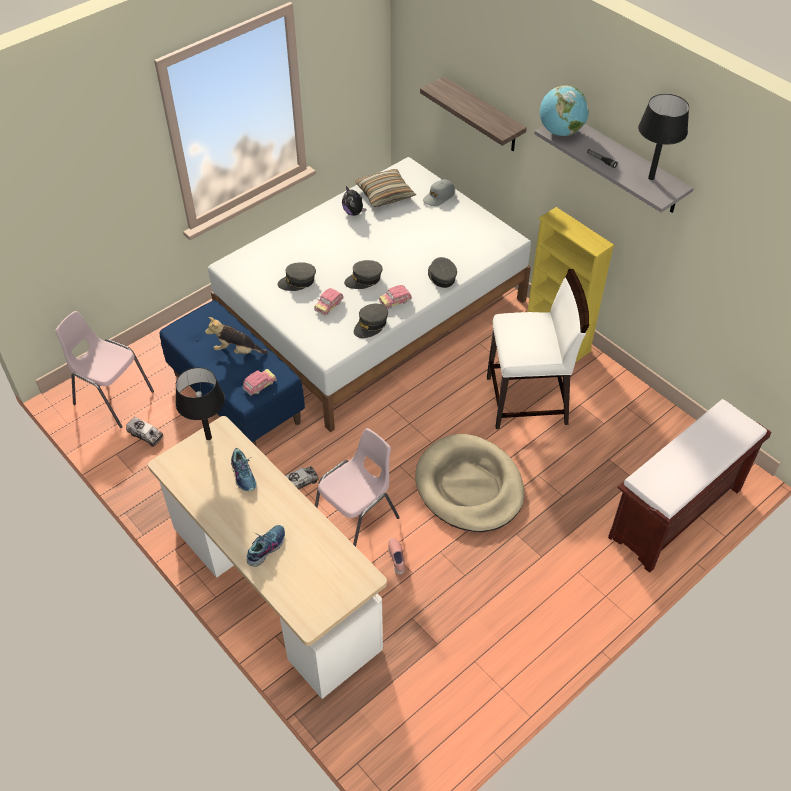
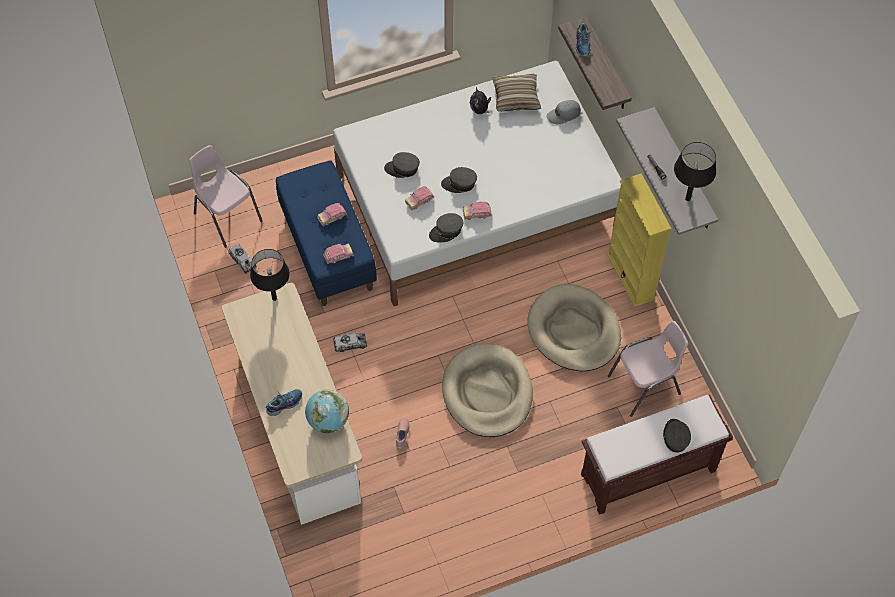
camera: 20 degrees right, 10 degrees up
plush toy [205,317,268,354] -> toy car [317,203,347,226]
shoe [231,448,257,491] -> shoe moved to [576,22,591,56]
pink chair [315,428,400,547] -> pink chair moved to [608,321,688,417]
grey cap [428,257,457,288] -> grey cap moved to [663,419,691,453]
white chair [487,269,589,429] -> beige dog bed [527,284,621,371]
globe [540,85,589,136] -> globe moved to [305,389,349,434]

